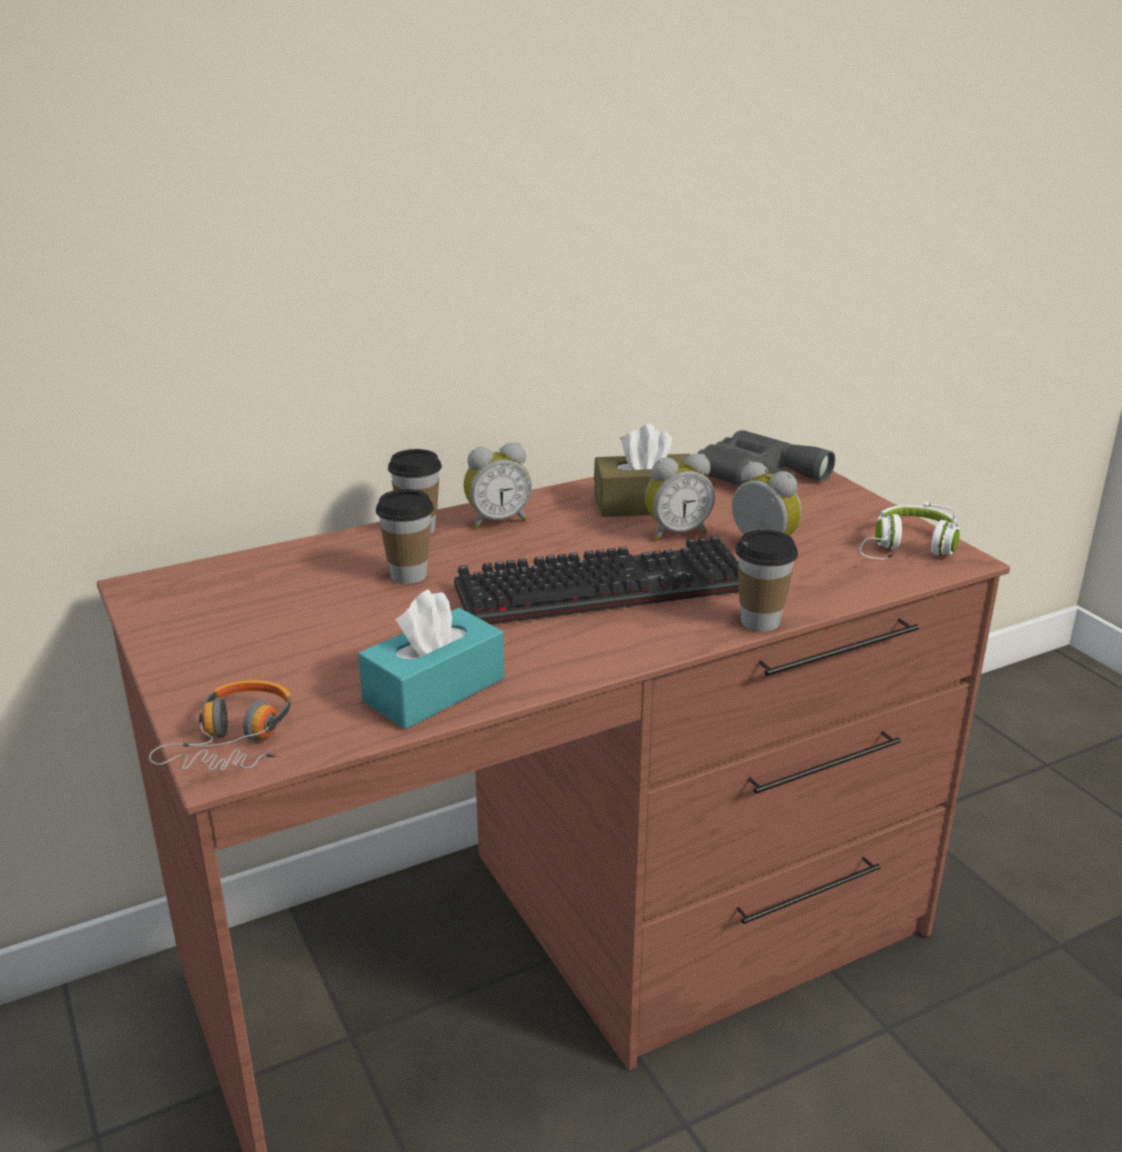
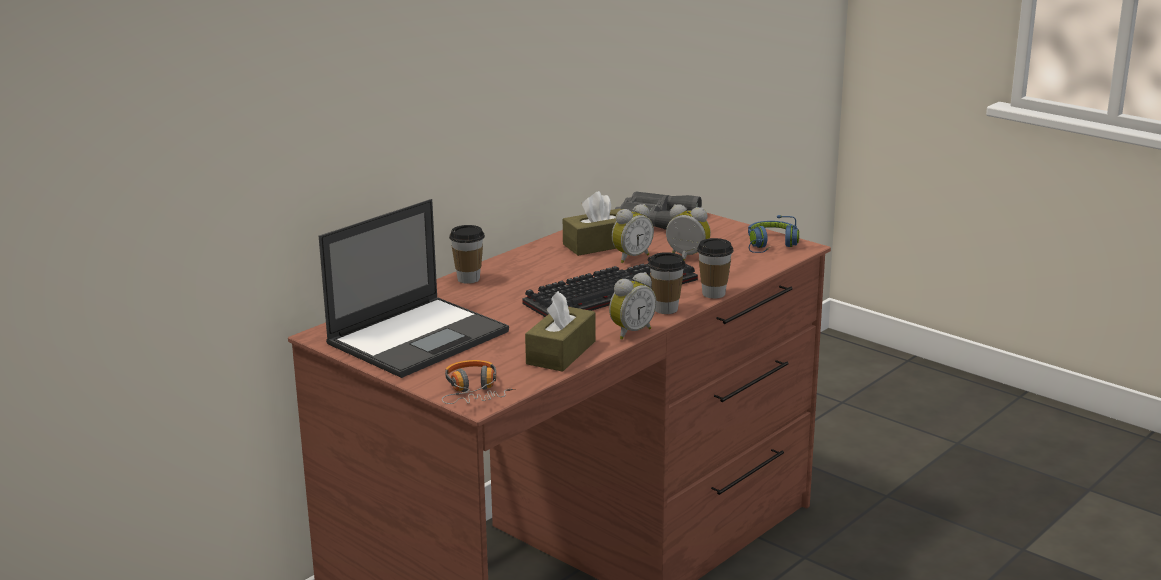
camera: 20 degrees left, 5 degrees down
turquoise tissue box [358,589,504,730] -> brown tissue box [525,291,596,372]
cup [376,489,434,584] -> cup moved to [648,252,686,314]
alarm clock [464,443,532,529] -> alarm clock moved to [609,272,656,340]
white headphones [860,502,960,560] -> blue headphones [748,215,799,253]
none -> laptop [319,199,509,378]

